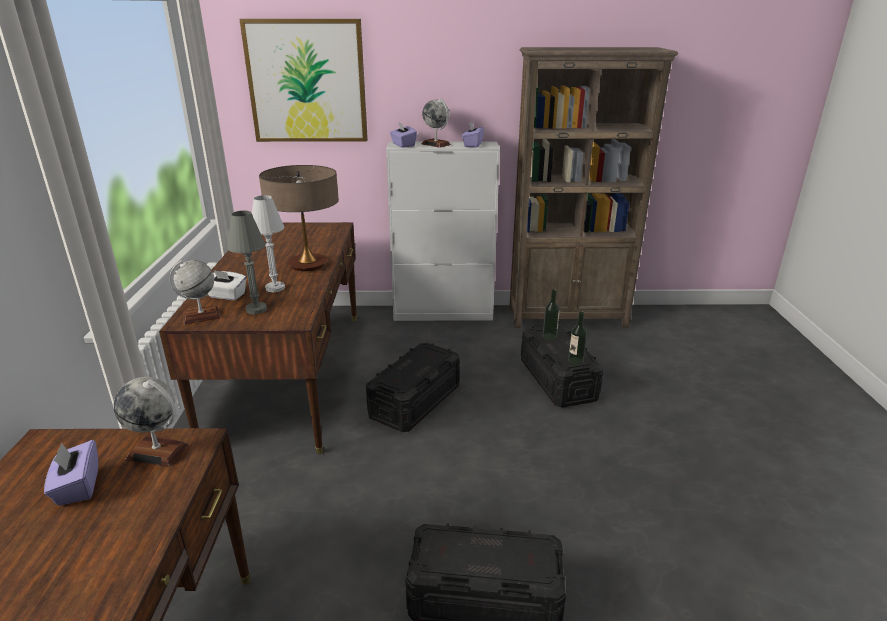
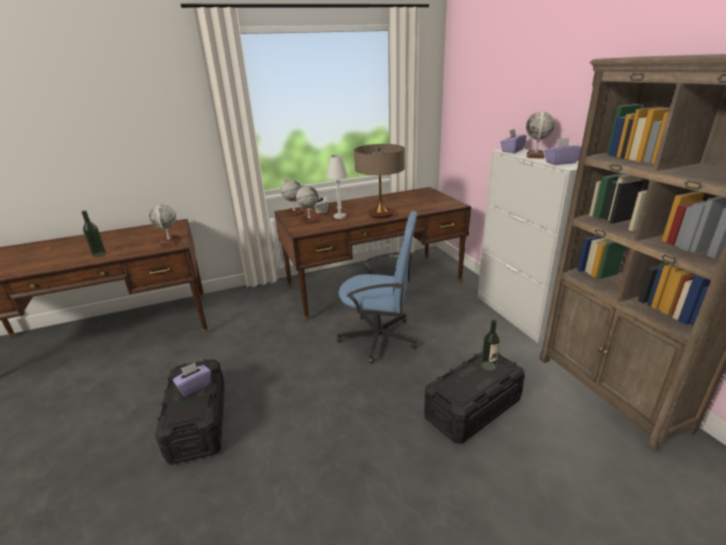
camera: 70 degrees right, 0 degrees up
purple tissue box [44,440,99,506] -> purple tissue box moved to [173,362,211,396]
grey table lamp [227,211,267,314] -> globe [296,184,321,225]
picture [239,19,368,142] -> none
black storage box [366,343,460,432] -> blue office chair [337,211,417,364]
bottle [568,311,587,365] -> bottle moved to [81,210,106,257]

